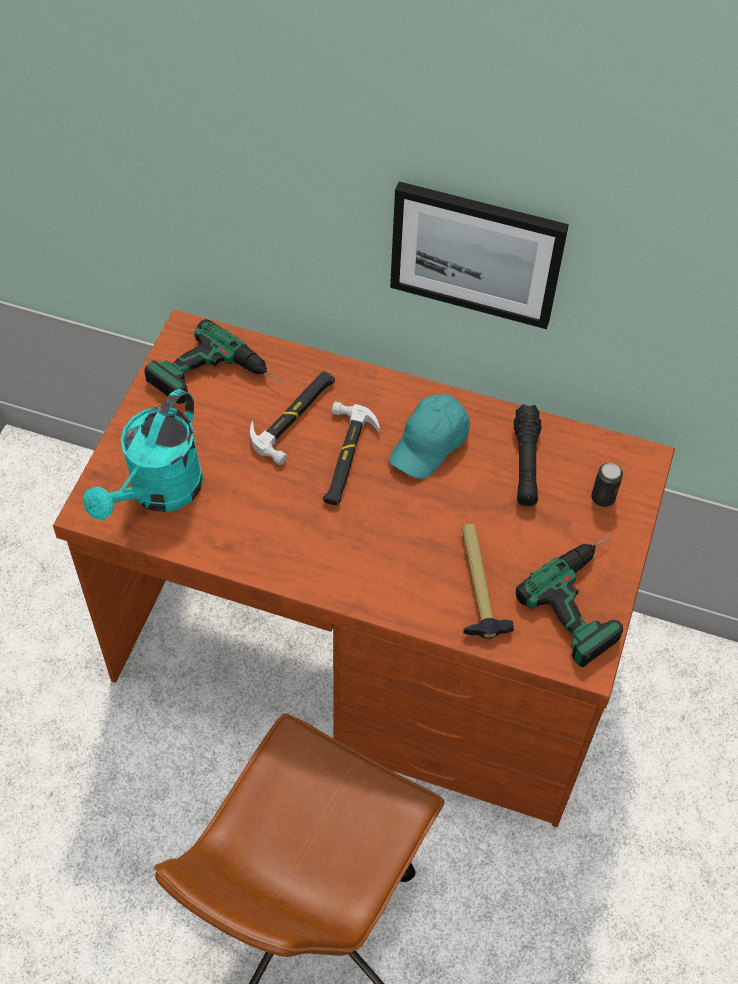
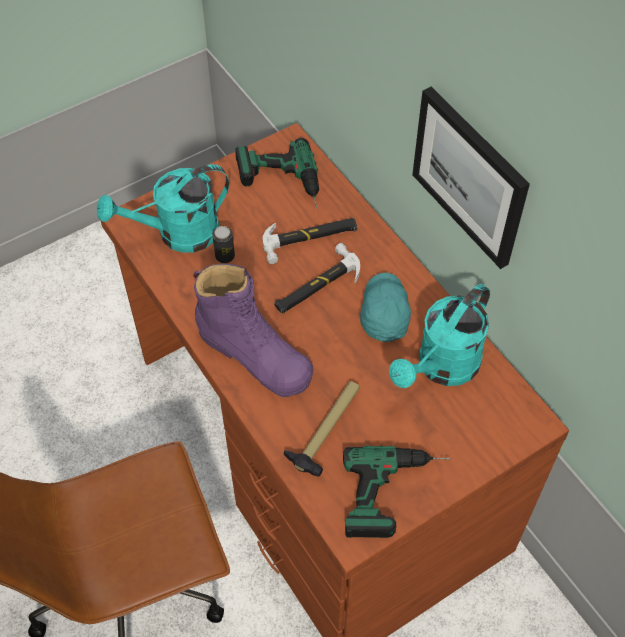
camera: 40 degrees right, 0 degrees up
turquoise cap [389,394,470,479] -> turquoise cap turned 105 degrees clockwise [360,273,411,342]
black flashlight [514,404,541,506] -> turquoise watering can [389,284,490,388]
can [591,463,623,507] -> can moved to [212,226,235,263]
none -> purple boot [193,264,313,397]

